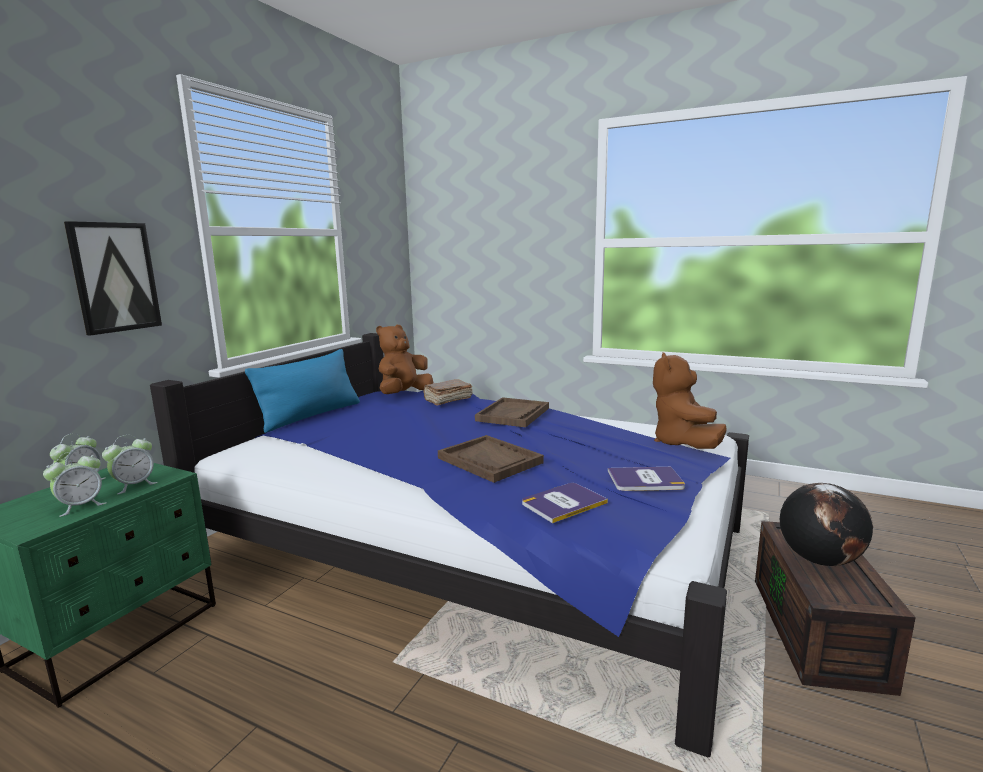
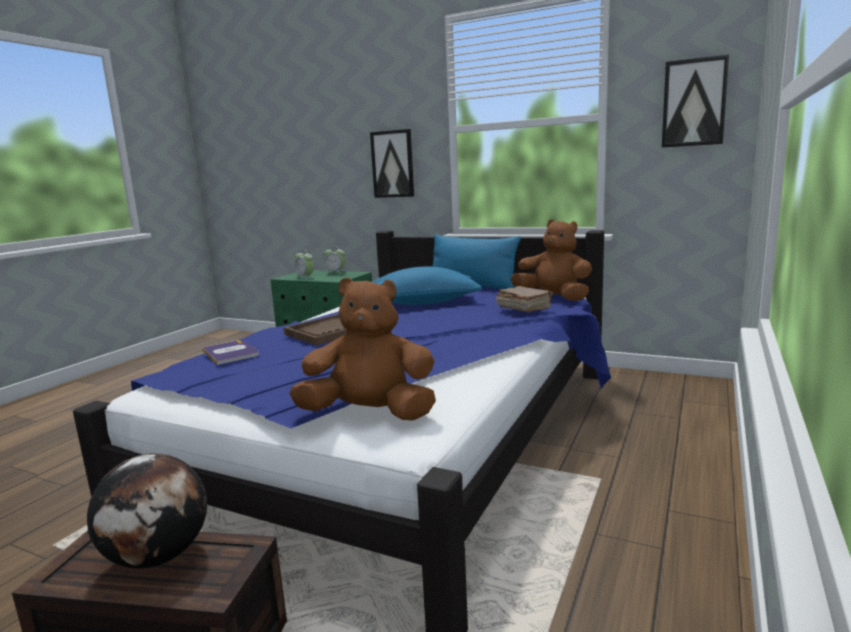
camera: 90 degrees right, 0 degrees up
alarm clock [102,435,158,494] -> none
brown tray [475,397,549,427] -> none
book [608,467,685,491] -> none
none -> blue pillow [372,266,482,305]
none -> picture [662,54,729,148]

